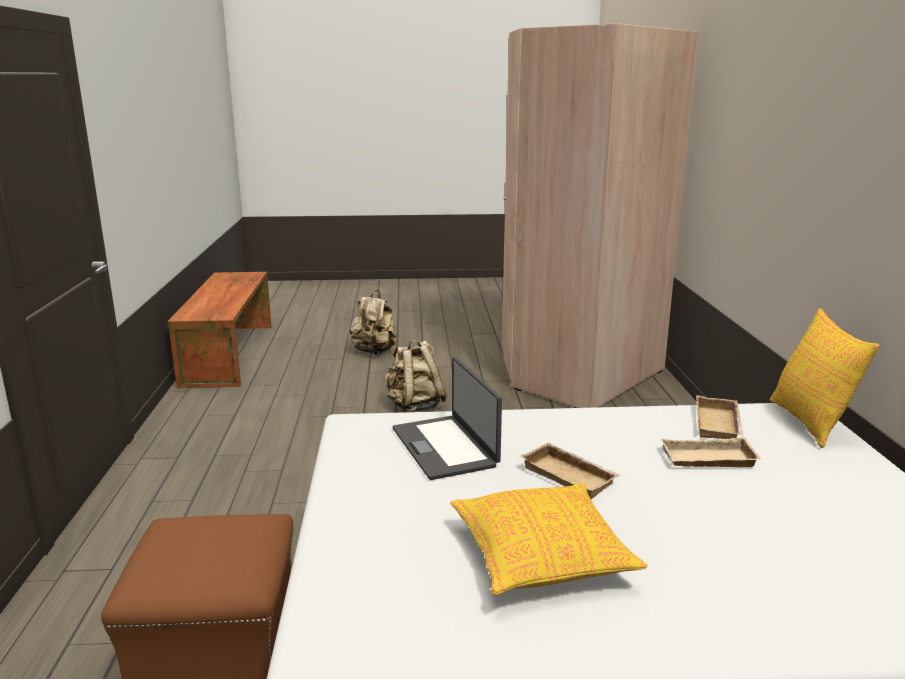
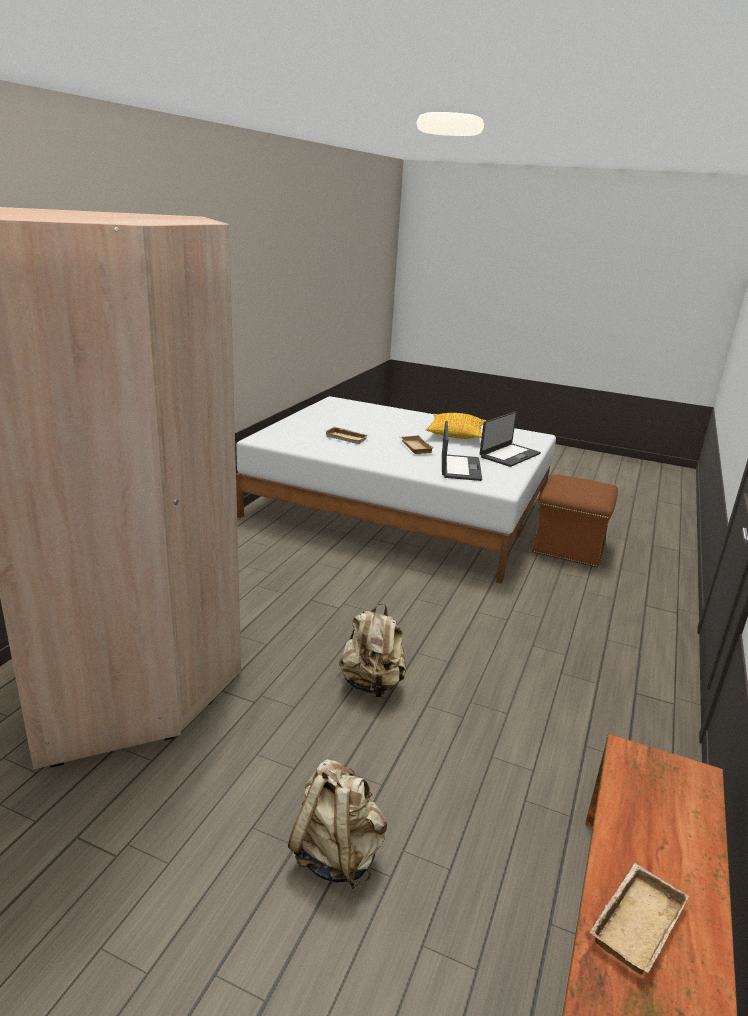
camera: 155 degrees left, 5 degrees up
beige tray [696,395,743,439] -> beige tray moved to [590,863,689,975]
yellow pillow [770,308,880,448] -> none
none -> laptop [480,412,541,467]

